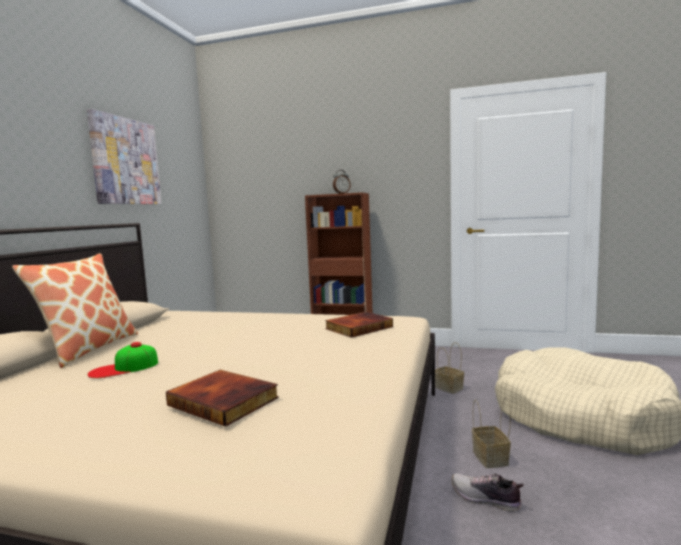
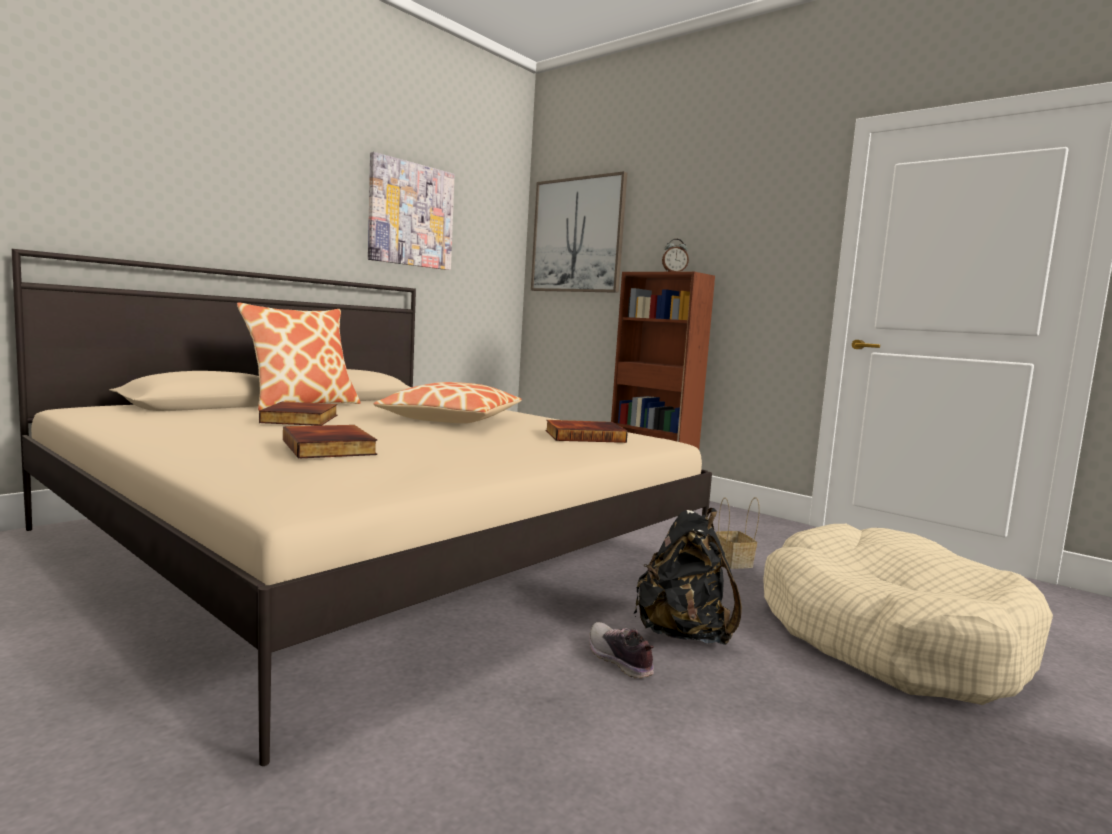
camera: 25 degrees right, 0 degrees up
cap [87,342,158,378] -> book [259,402,338,426]
basket [472,397,511,468] -> black backpack [633,508,742,645]
none -> pillow [373,382,522,423]
none -> picture [531,171,627,293]

